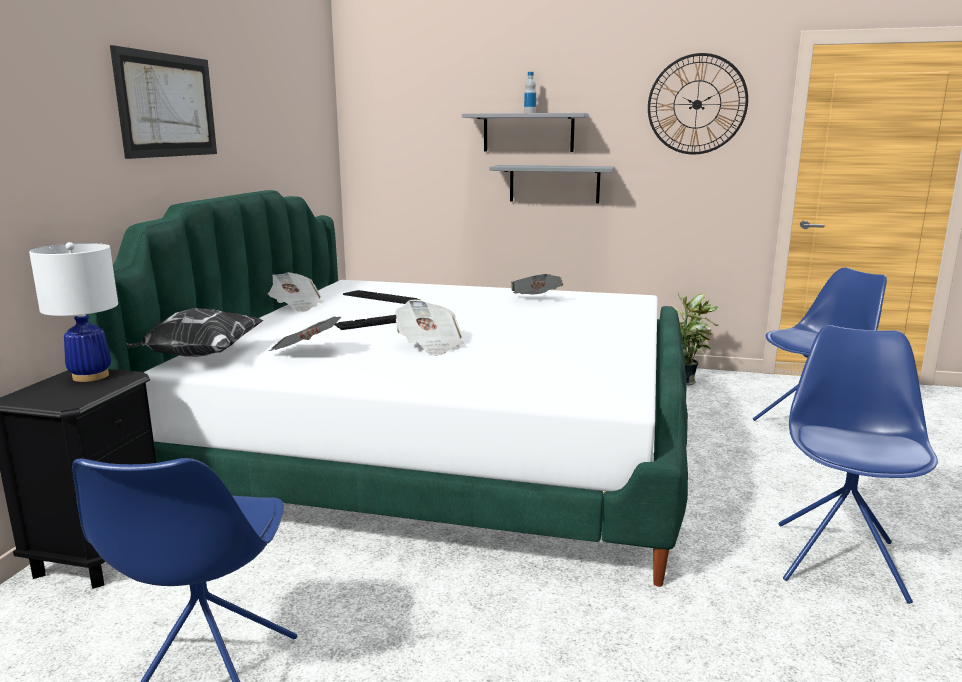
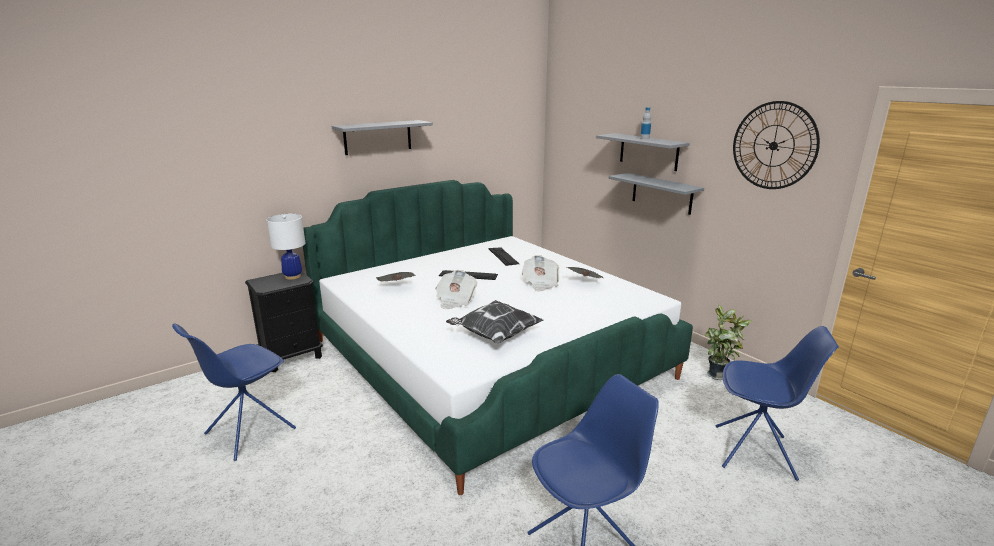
camera: 40 degrees right, 5 degrees up
picture [110,45,217,159] -> grey shelf [331,120,433,155]
pillow [126,308,263,357] -> pillow moved to [446,300,543,343]
newspaper [267,272,323,312] -> newspaper moved to [522,255,559,292]

